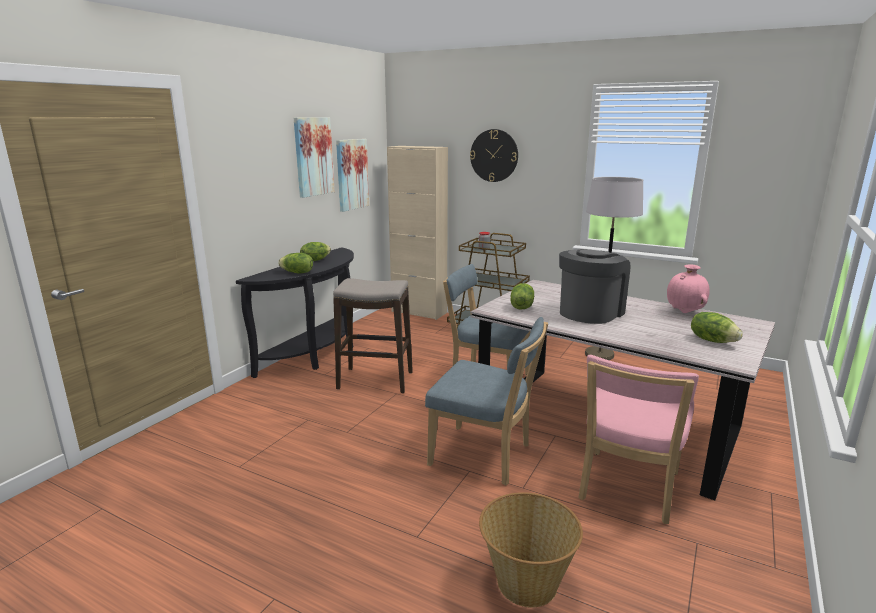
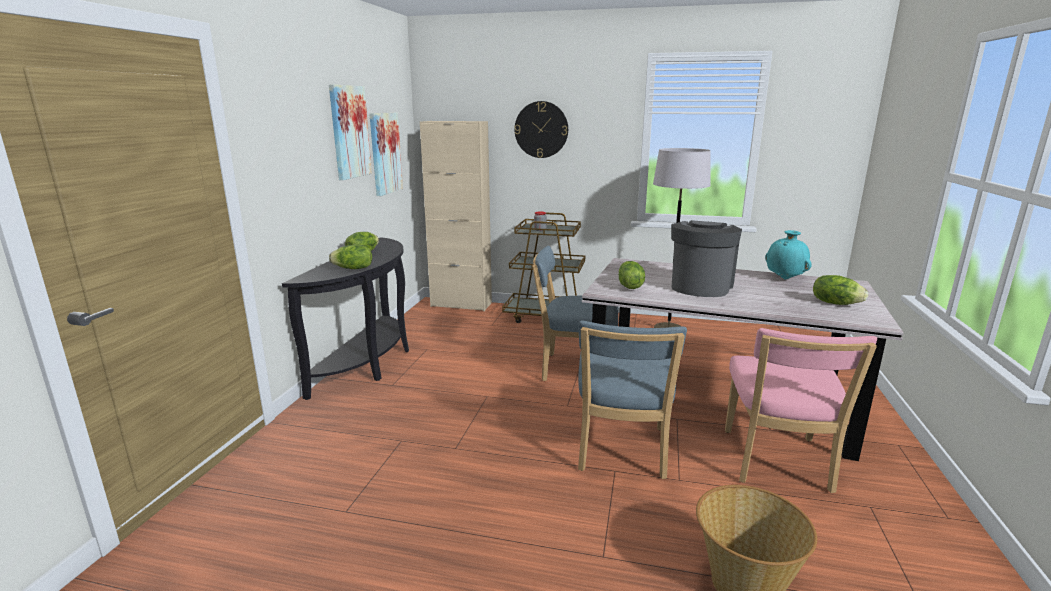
camera: 15 degrees left, 0 degrees up
stool [333,278,413,393] -> none
blue chair [425,317,548,486] -> blue chair turned 90 degrees clockwise [578,321,687,479]
pink vase [667,264,710,313] -> turquoise vase [765,230,812,279]

